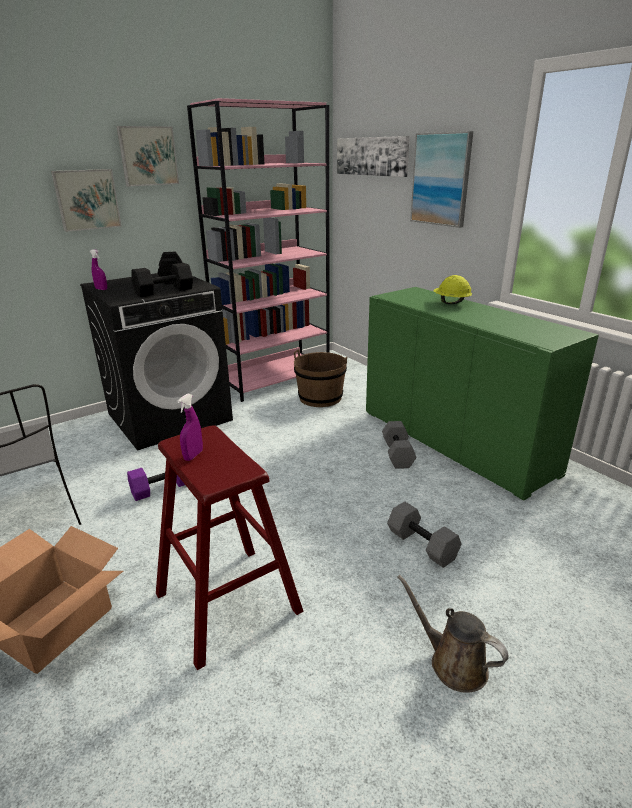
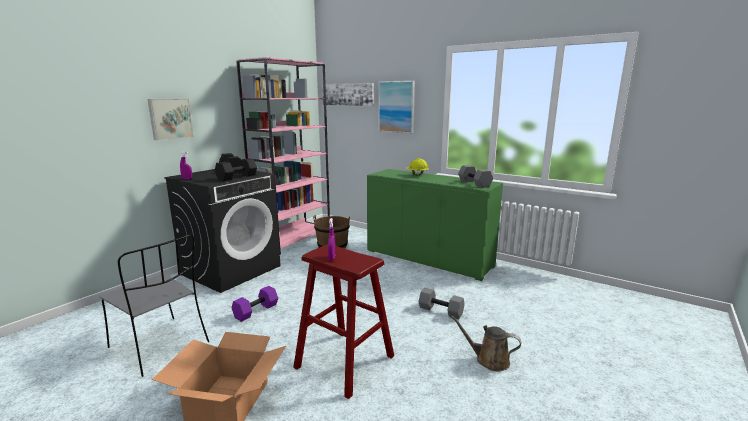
camera: 20 degrees left, 10 degrees down
picture [117,126,179,187] -> none
grey dumbbell [382,421,416,469] -> grey dumbbell moved to [458,165,493,188]

